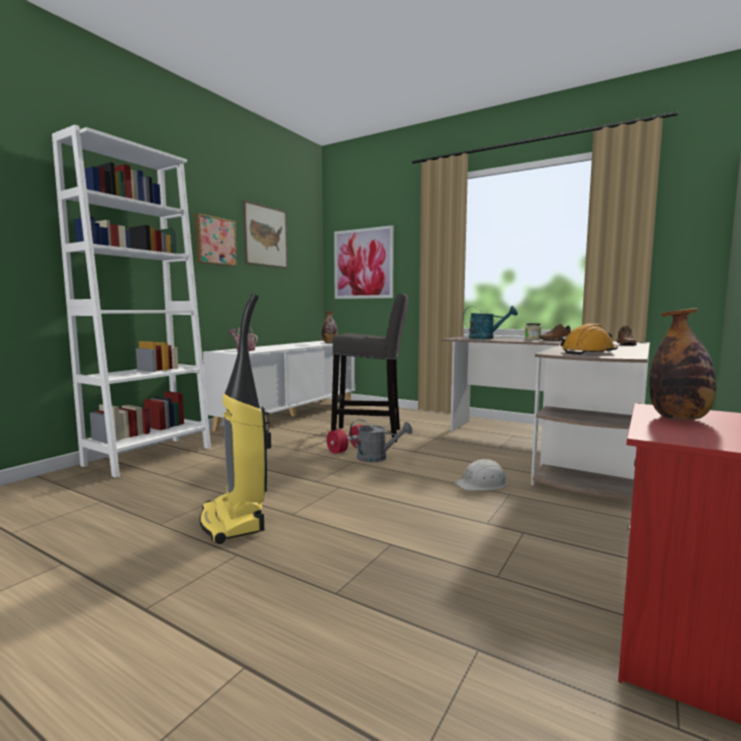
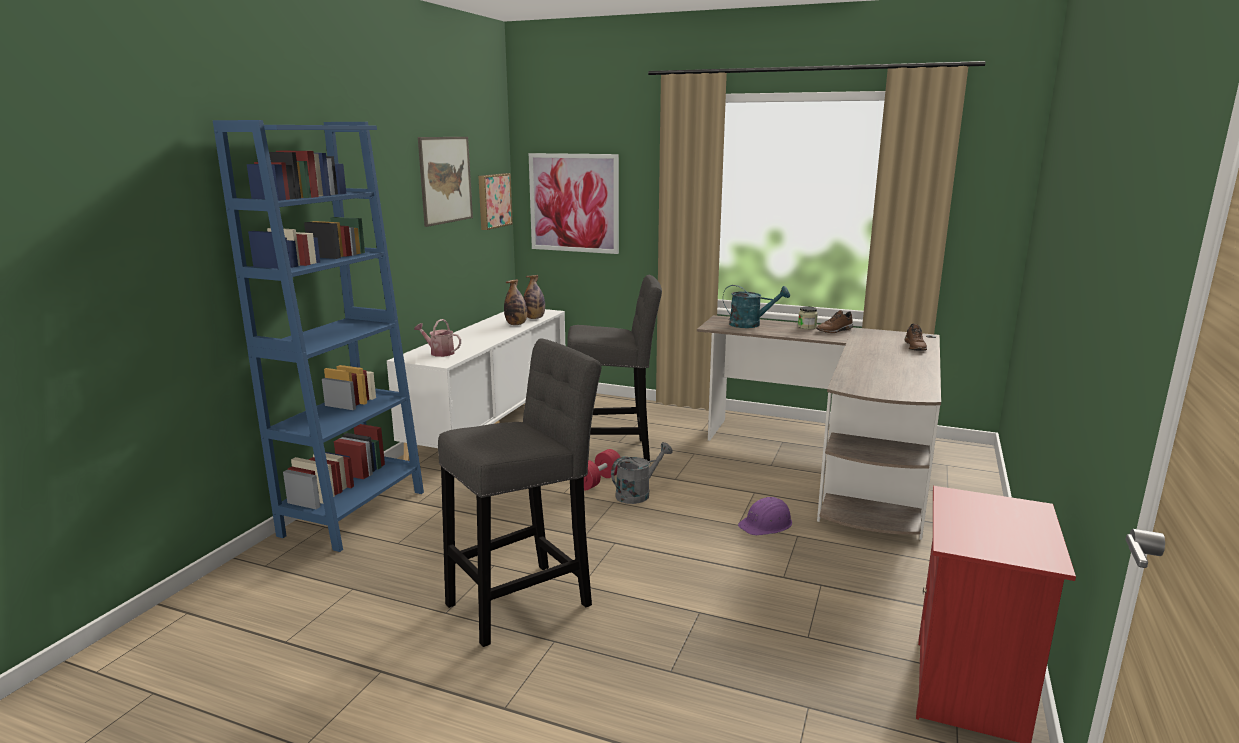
camera: 10 degrees left, 10 degrees up
white bookcase [52,125,211,478] -> blue bookcase [213,120,424,552]
picture [194,213,237,266] -> picture moved to [478,173,513,230]
vacuum cleaner [200,293,271,544] -> grey stool [438,338,601,647]
grey watering can [350,419,412,462] -> grey watering can turned 45 degrees counterclockwise [611,442,673,504]
white hard hat [455,459,507,491] -> purple hard hat [738,497,792,536]
orange hard hat [560,324,618,355] -> none
bottle [649,308,716,420] -> bottle moved to [504,279,527,325]

